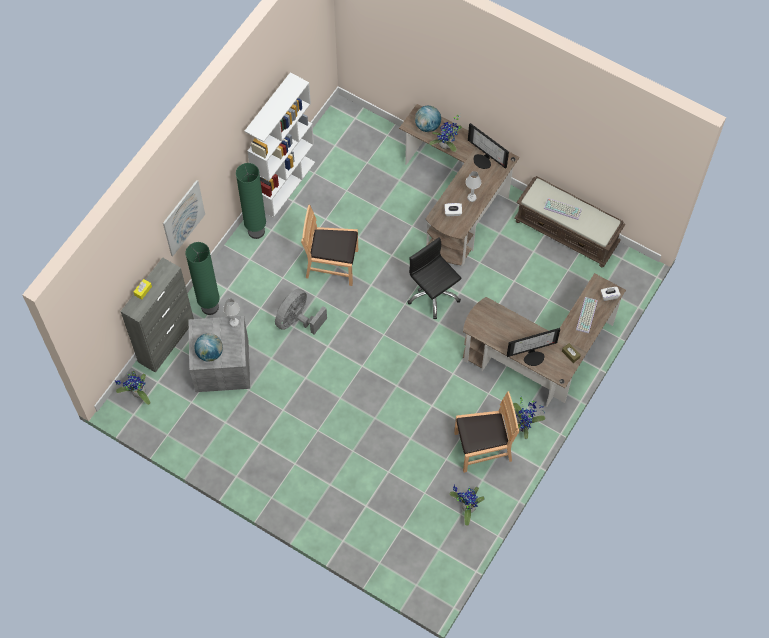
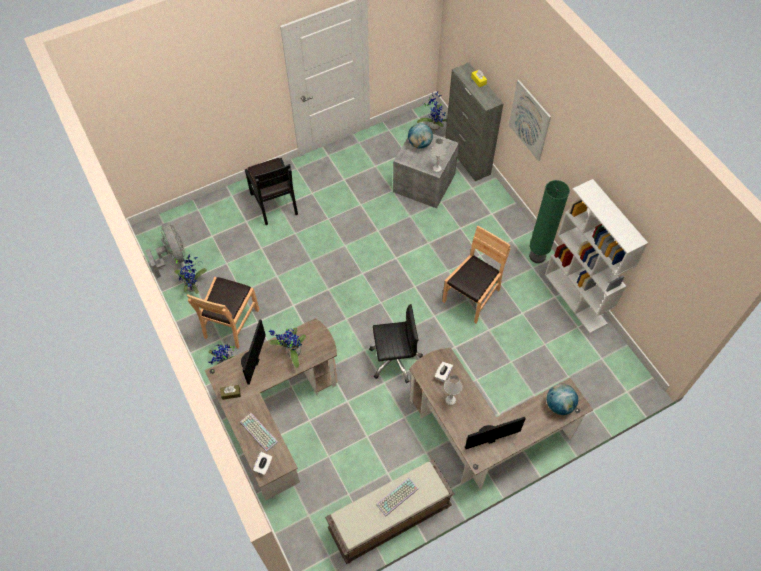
camera: 120 degrees right, 5 degrees down
green floor lamp [185,242,220,315] -> none
grey fan [275,289,327,334] -> grey fan moved to [145,223,185,278]
potted plant [429,114,462,152] -> potted plant moved to [269,328,306,368]
none -> black chair [245,158,298,225]

